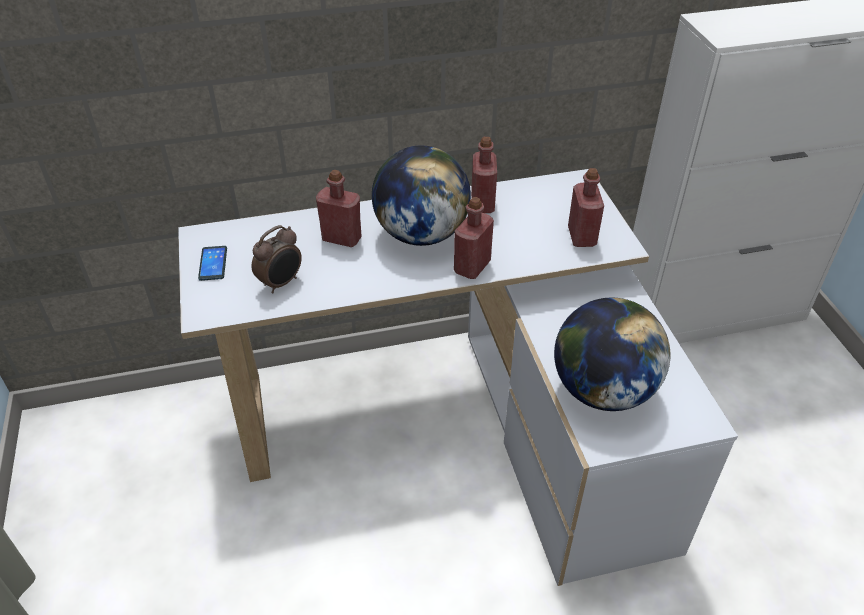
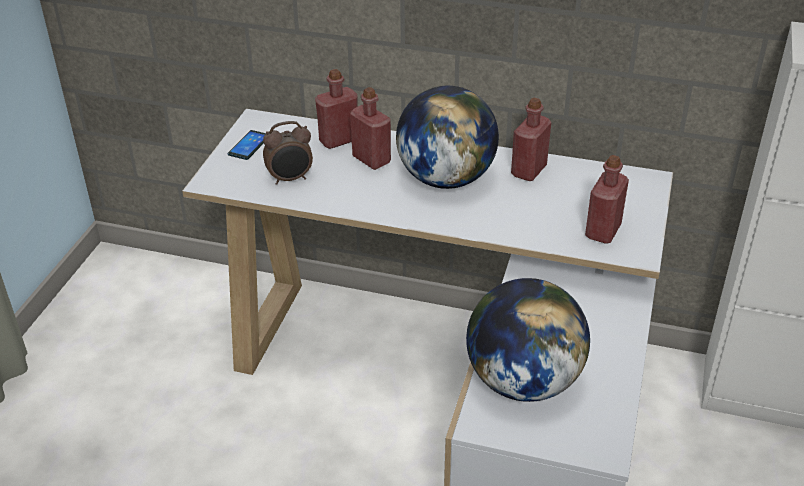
camera: 30 degrees right, 5 degrees down
red bottle [454,197,494,279] -> red bottle moved to [315,69,358,149]

